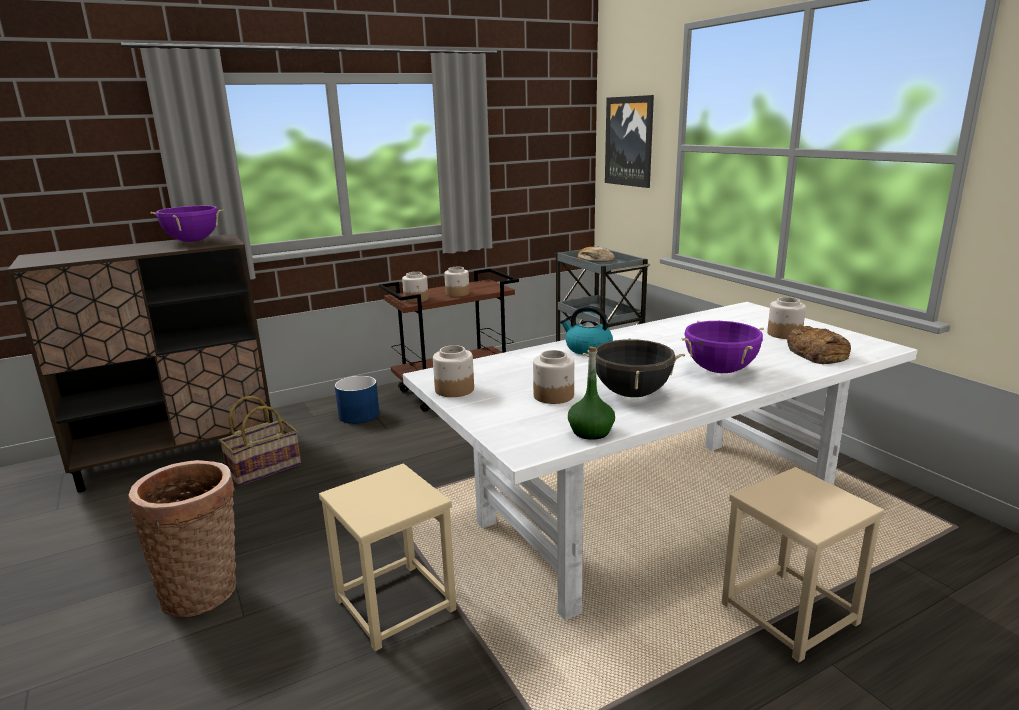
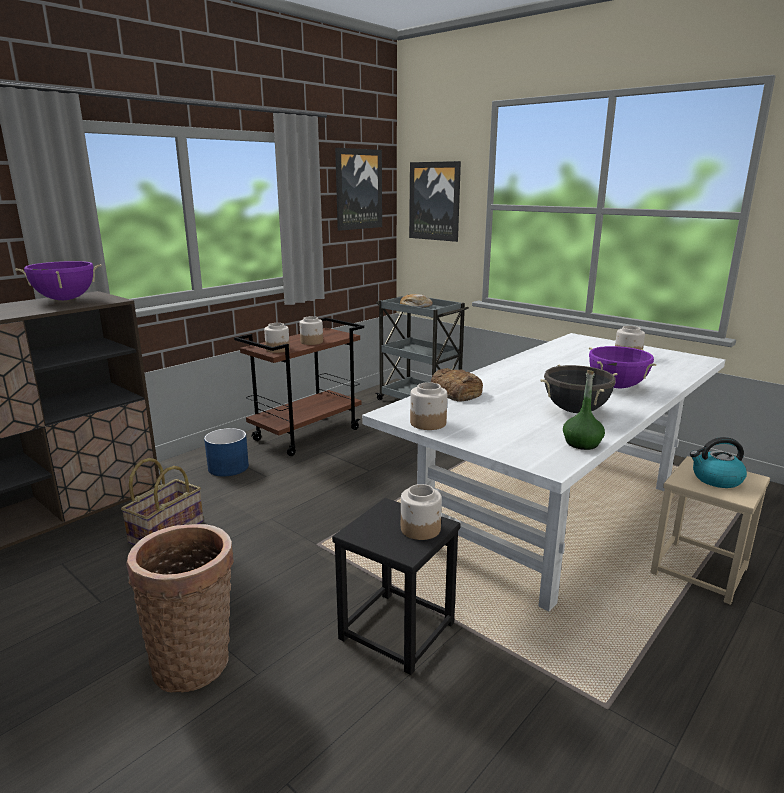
camera: 20 degrees left, 0 degrees up
beige stool [319,463,456,651] -> black stool [332,498,461,675]
jar [533,350,574,404] -> jar moved to [401,484,442,540]
kettle [560,306,613,355] -> kettle moved to [690,437,747,488]
bread [787,326,851,364] -> bread moved to [431,368,483,402]
none -> picture [335,148,382,231]

